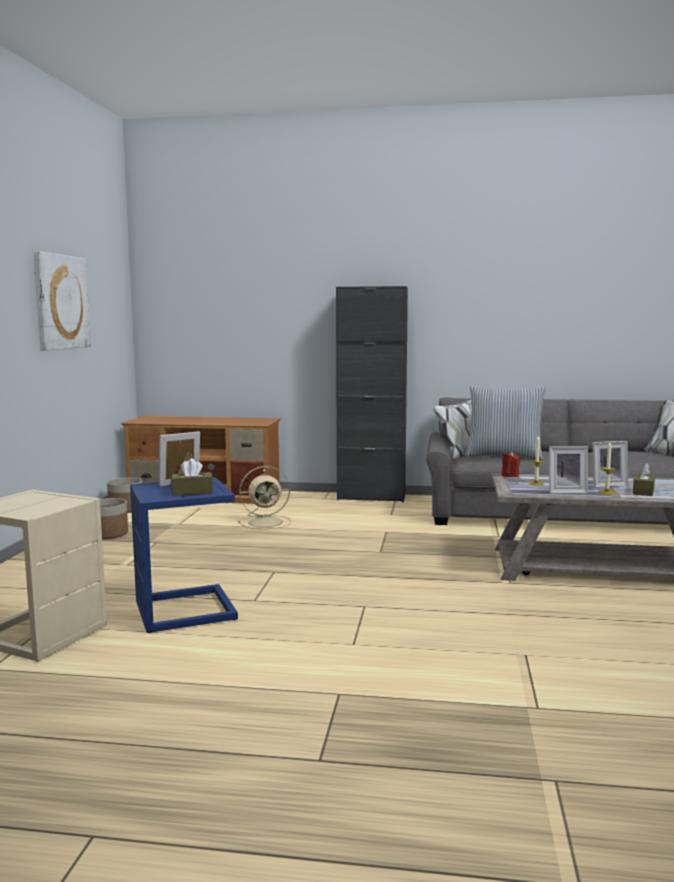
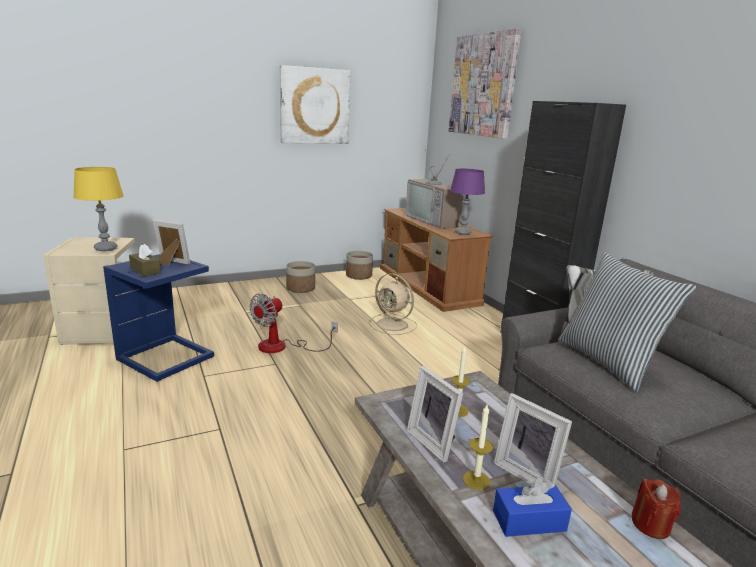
camera: 55 degrees right, 10 degrees up
red candle [502,451,520,477] -> red candle moved to [632,478,681,539]
brown tissue box [633,464,655,496] -> blue tissue box [493,478,572,537]
none -> yellow table lamp [73,167,124,251]
none -> fan [249,294,338,353]
none -> television [406,149,463,229]
none -> picture [449,28,522,139]
none -> purple table lamp [450,169,485,235]

